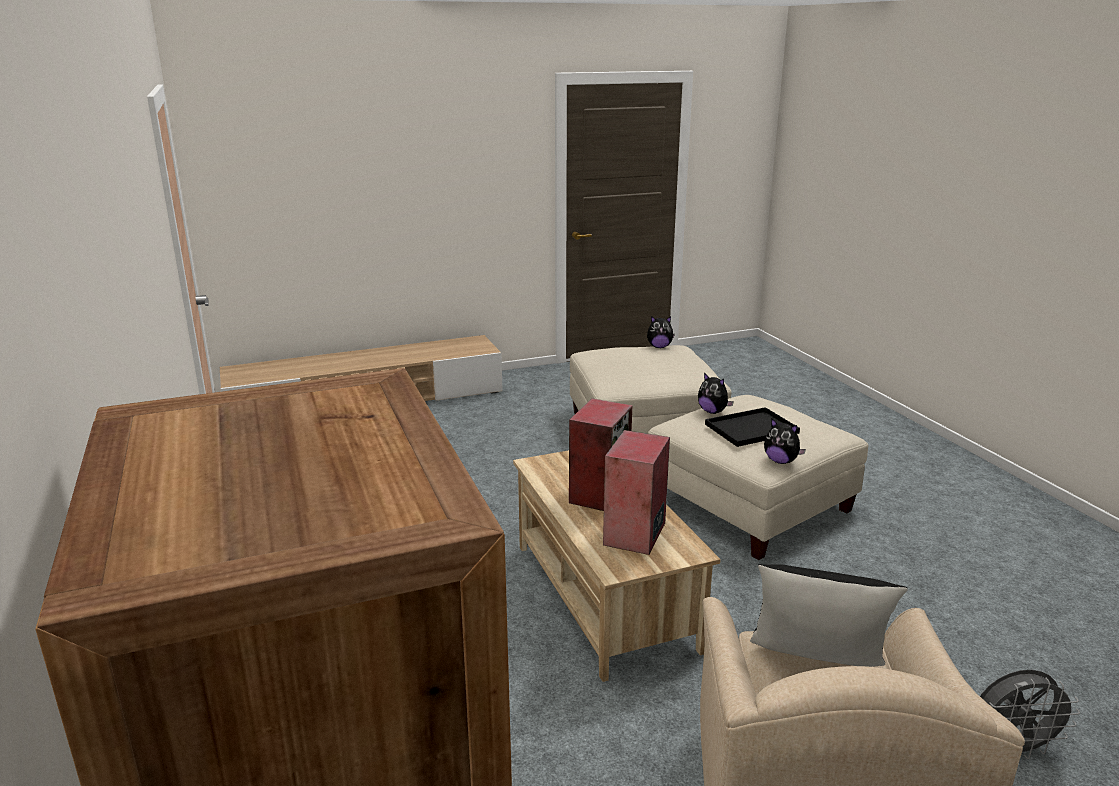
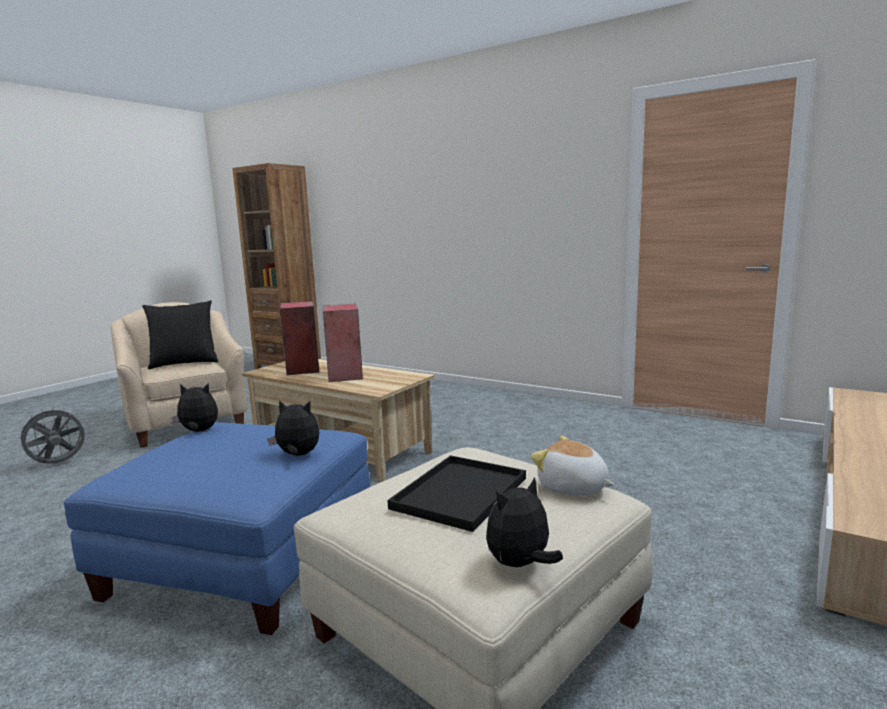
camera: 145 degrees right, 10 degrees down
beige ottoman [648,395,869,560] -> blue ottoman [64,422,370,635]
black tray [705,407,800,447] -> black tray moved to [387,455,526,532]
none -> plush toy [531,436,615,496]

